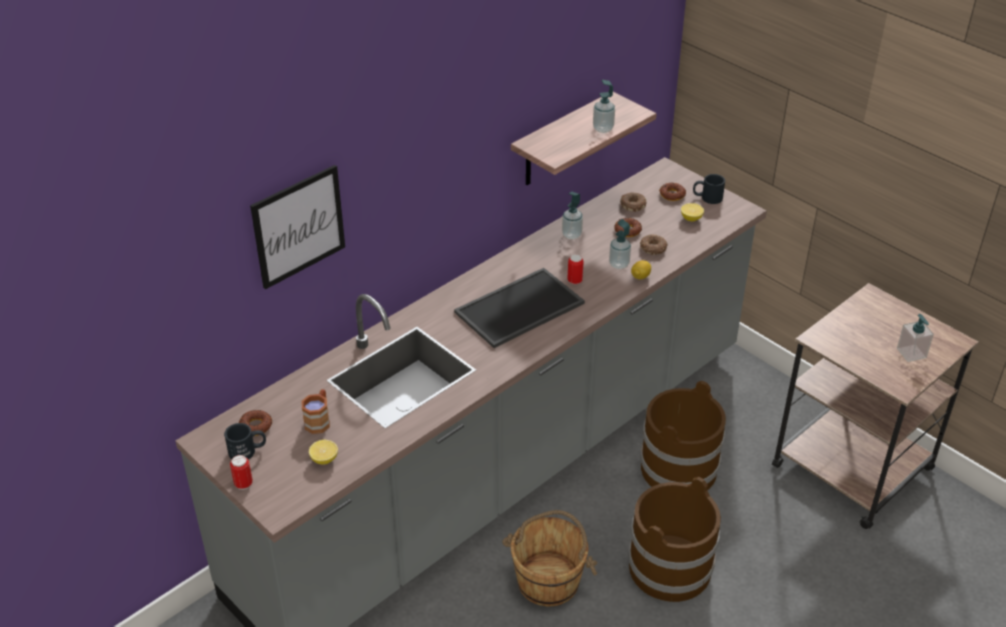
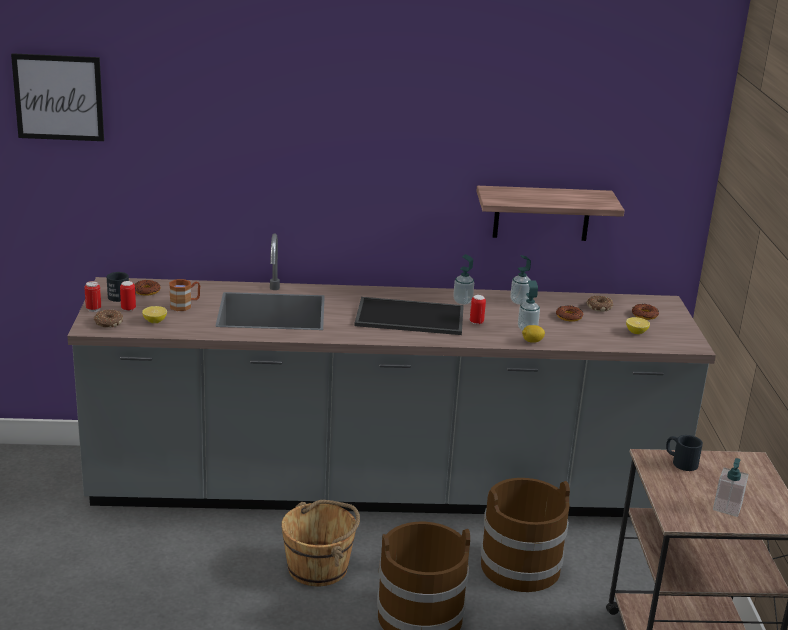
camera: 40 degrees right, 15 degrees down
picture [250,165,345,289] -> picture moved to [11,53,104,141]
soap dispenser [593,80,615,133] -> soap dispenser moved to [453,254,474,305]
donut [640,234,668,255] -> donut moved to [94,310,123,328]
black mug [693,174,725,204] -> black mug moved to [666,435,703,471]
none -> can [120,281,136,311]

